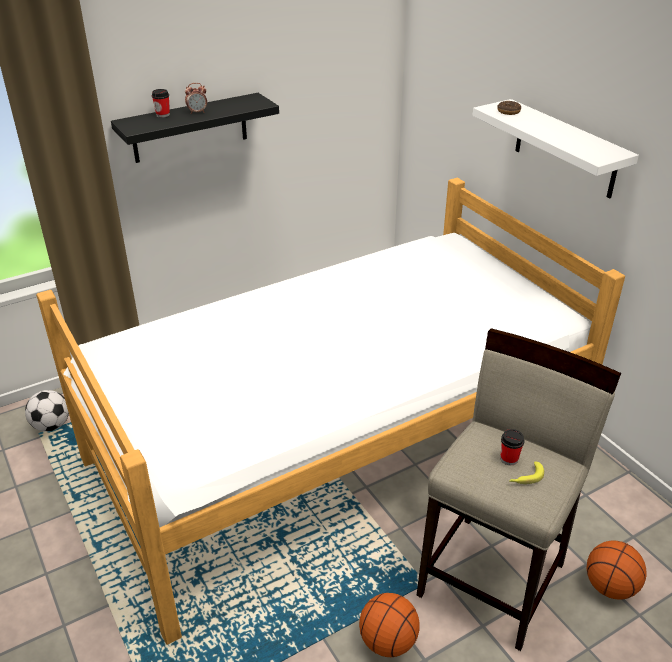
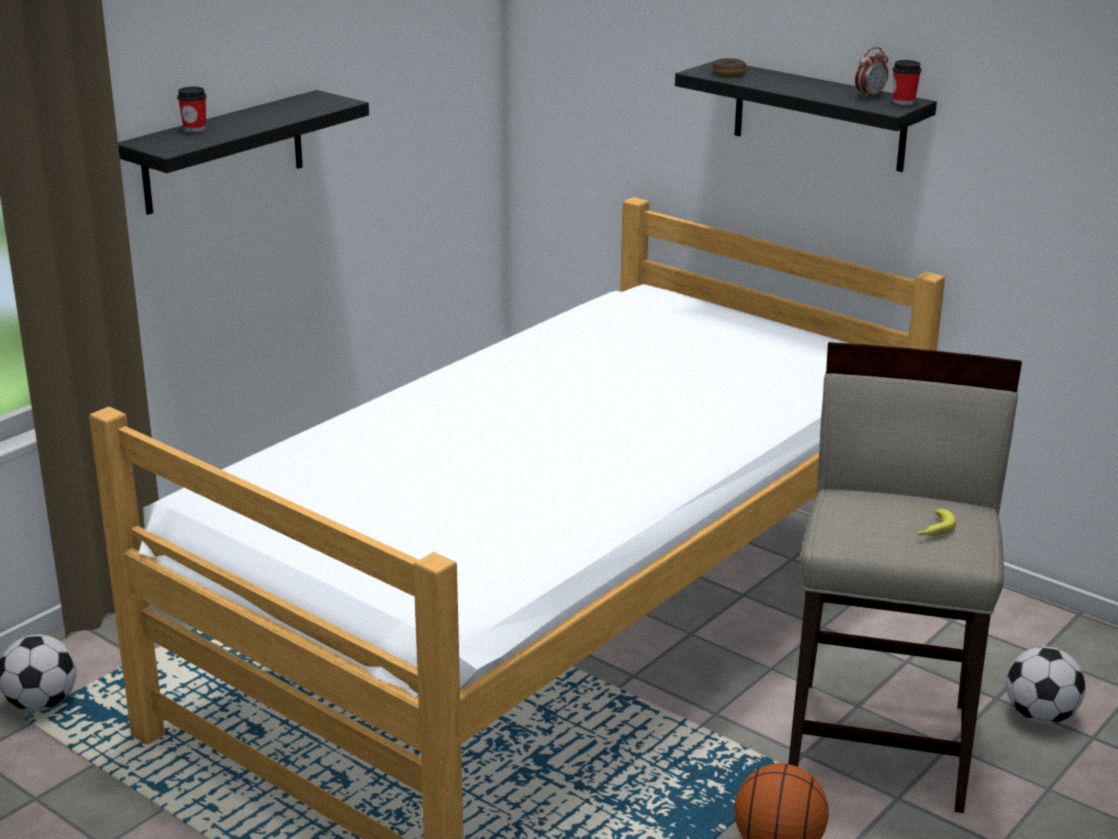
camera: 20 degrees left, 10 degrees down
alarm clock [185,83,207,114] -> alarm clock moved to [855,47,888,98]
white shelf [472,99,639,198] -> black shelf [675,61,937,172]
cup [501,429,525,465] -> cup moved to [893,60,921,105]
basketball [586,540,646,600] -> football [1006,646,1086,724]

